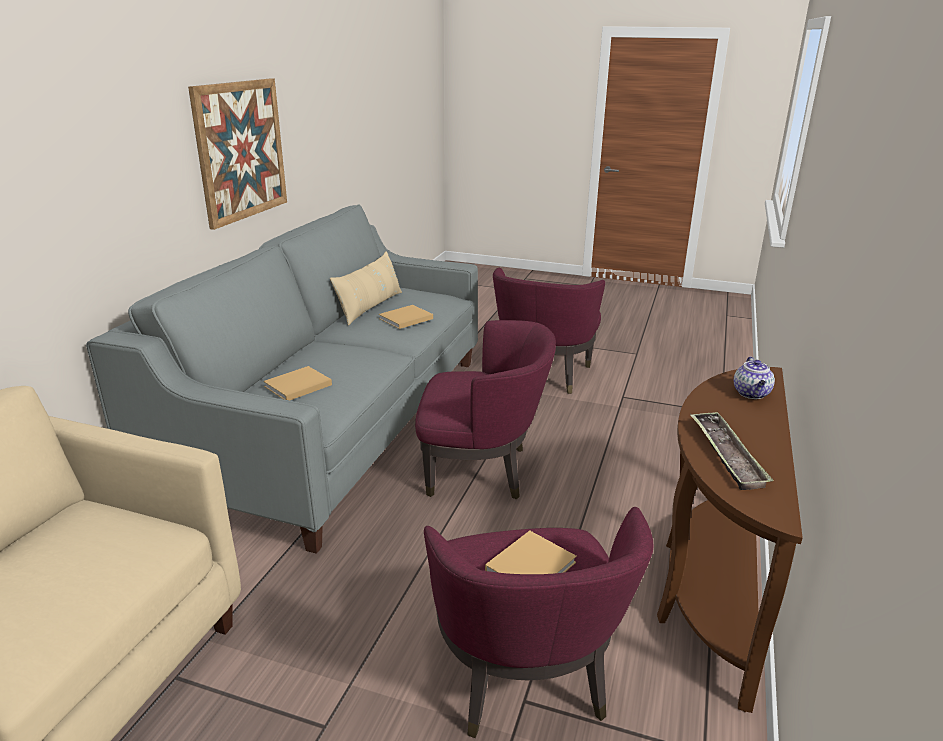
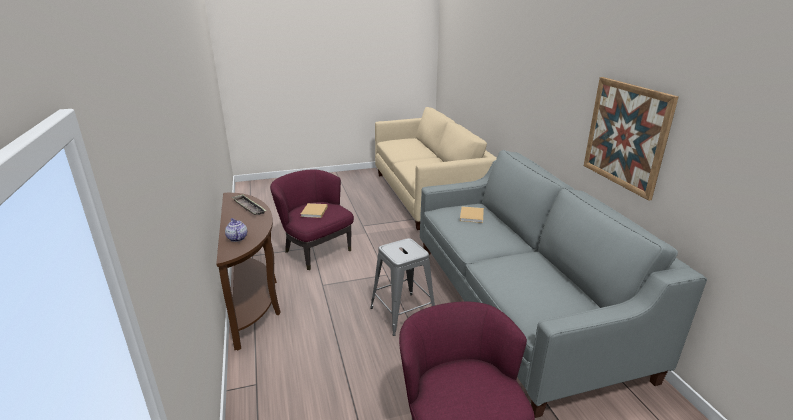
camera: 145 degrees right, 0 degrees up
beige pillow [330,251,402,326] -> none
beige book [379,305,433,329] -> none
purple armchair [415,320,556,499] -> grey stool [370,238,435,336]

